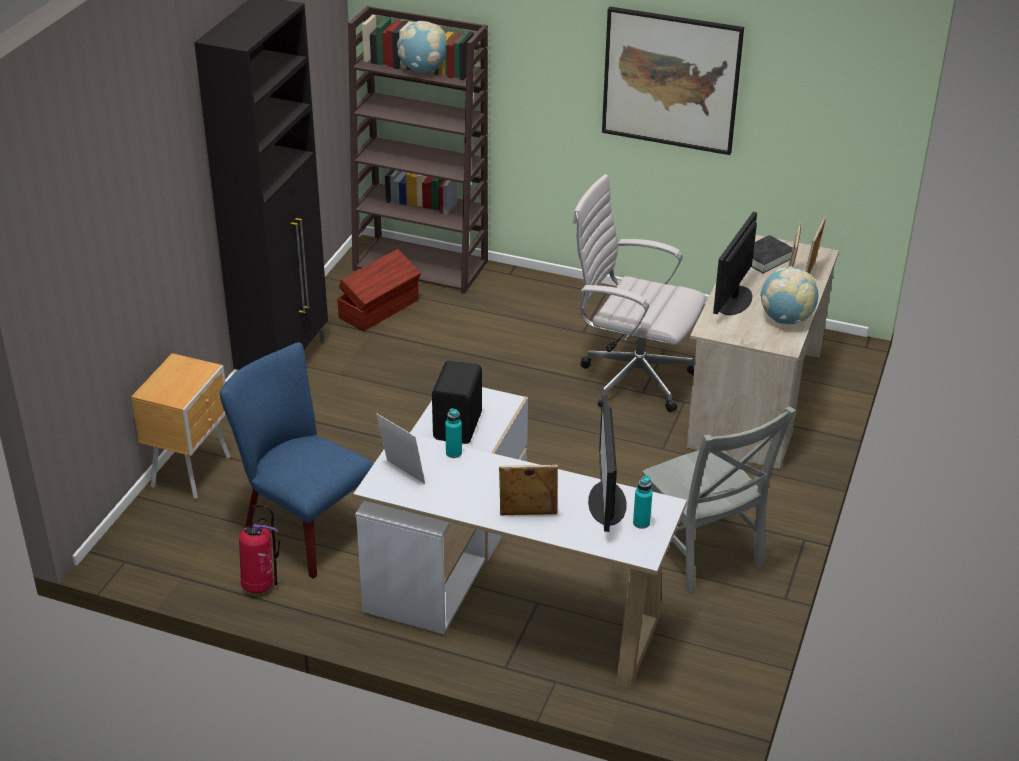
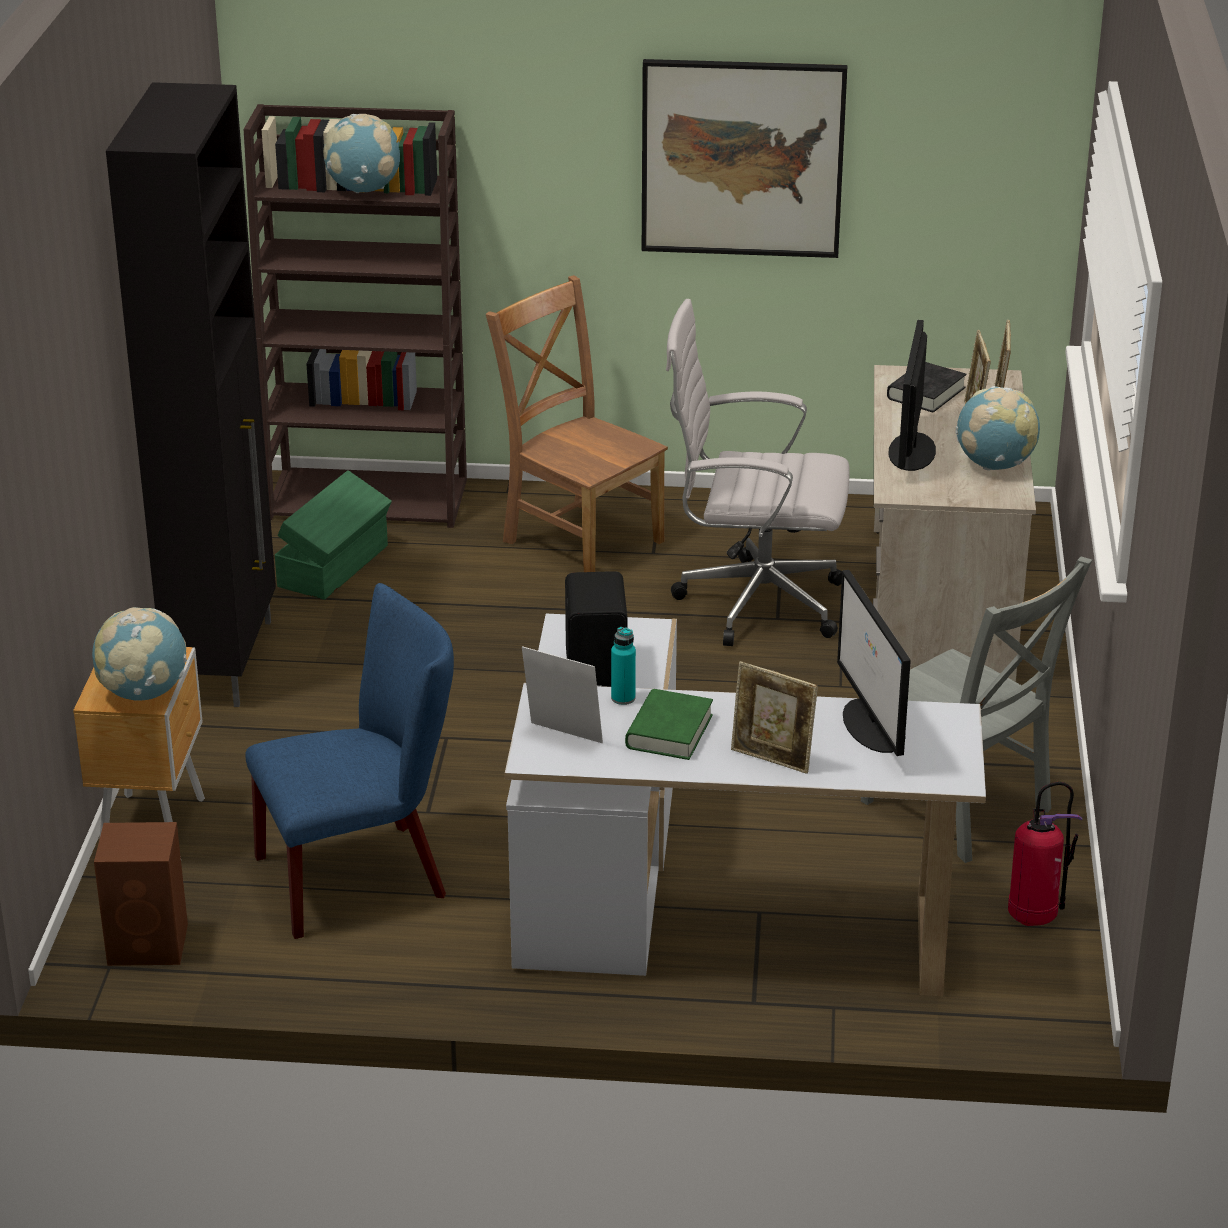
camera: 15 degrees left, 5 degrees down
blue chair [220,342,373,579] -> blue chair turned 135 degrees clockwise [245,583,454,939]
fire extinguisher [239,505,280,593] -> fire extinguisher moved to [1008,782,1082,926]
brown storage box [337,249,421,331] -> green storage box [275,471,392,600]
picture frame [499,465,558,515] -> picture frame turned 135 degrees counterclockwise [731,661,818,774]
turquoise bottle [633,475,652,529] -> none
none -> globe [92,607,187,701]
none -> brown speaker [94,822,188,966]
none -> brown chair [486,275,668,572]
none -> green book [625,689,713,760]

